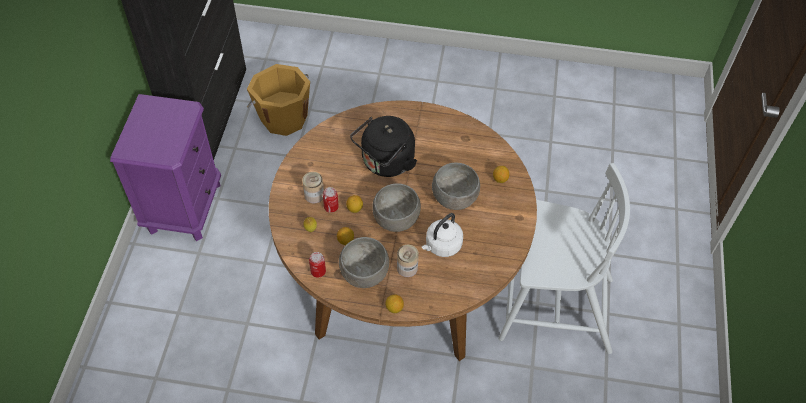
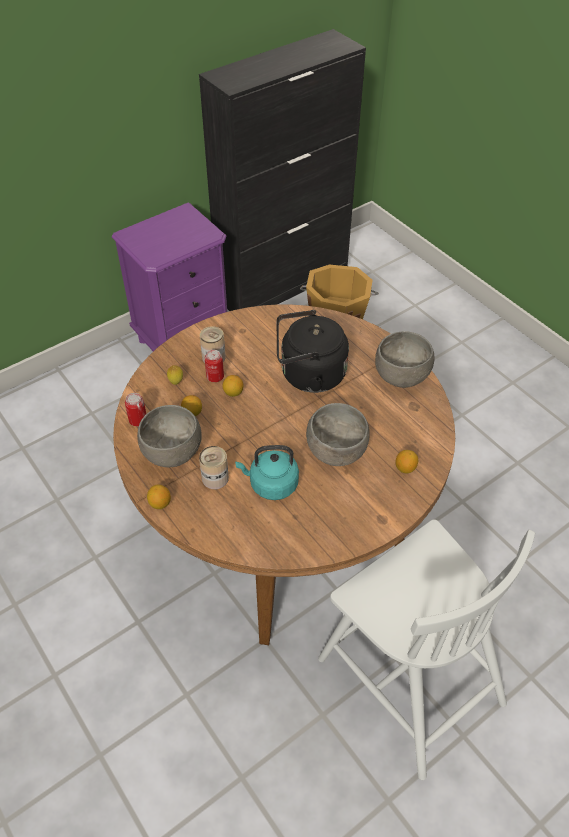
camera: 45 degrees right, 5 degrees down
grey bowl [372,183,421,232] -> grey bowl moved to [375,331,434,388]
white kettle [422,213,463,257] -> turquoise kettle [235,445,299,500]

